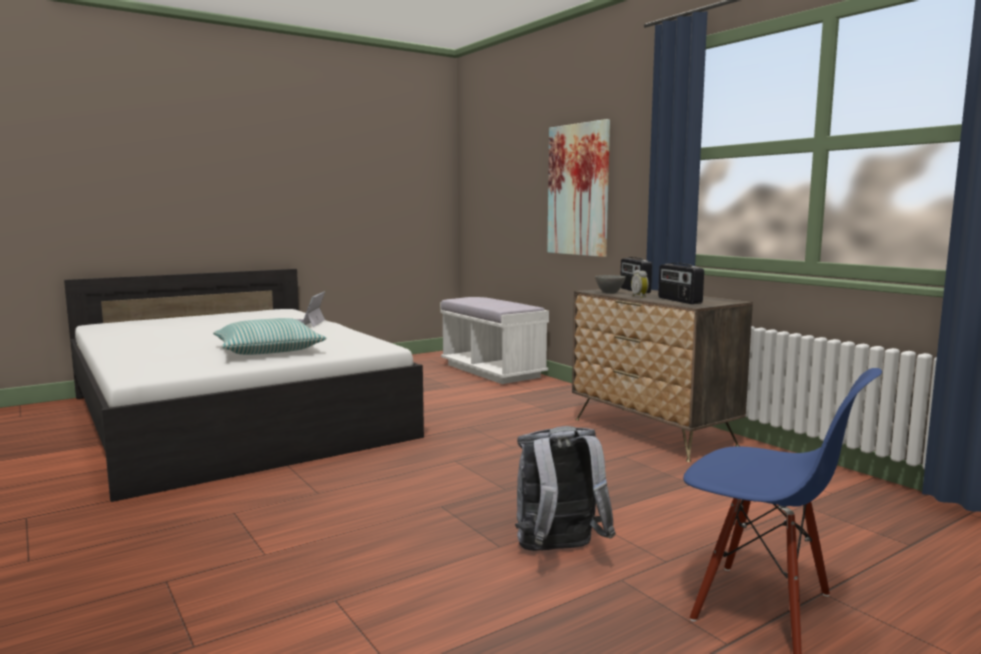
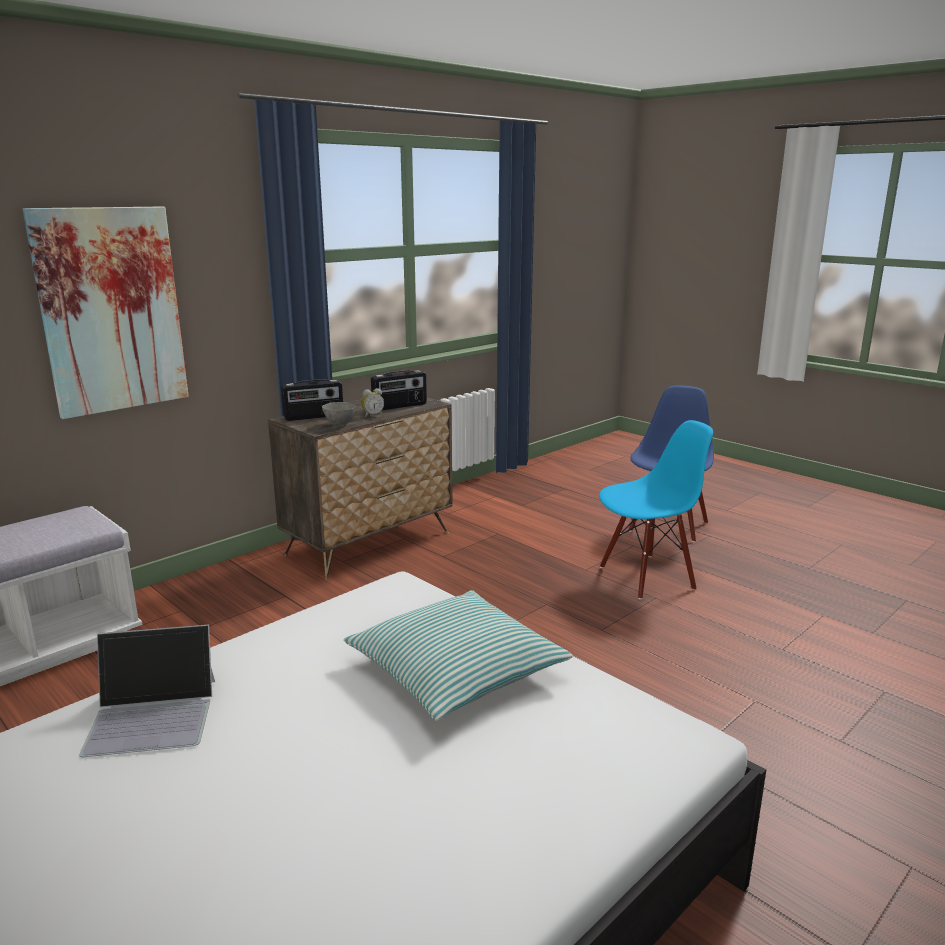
camera: 100 degrees left, 10 degrees up
grey backpack [515,426,616,551] -> blue chair [599,420,713,599]

